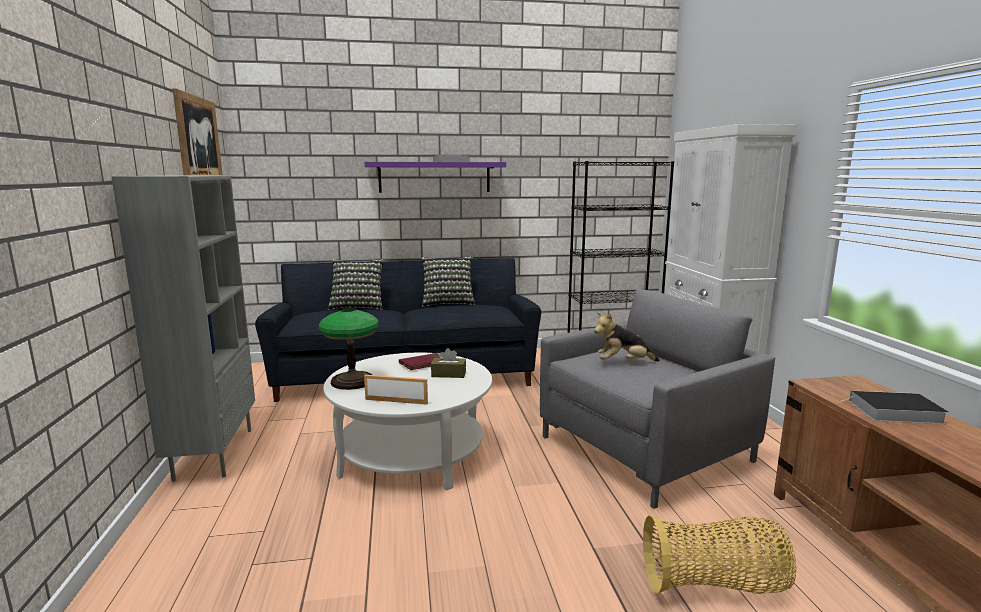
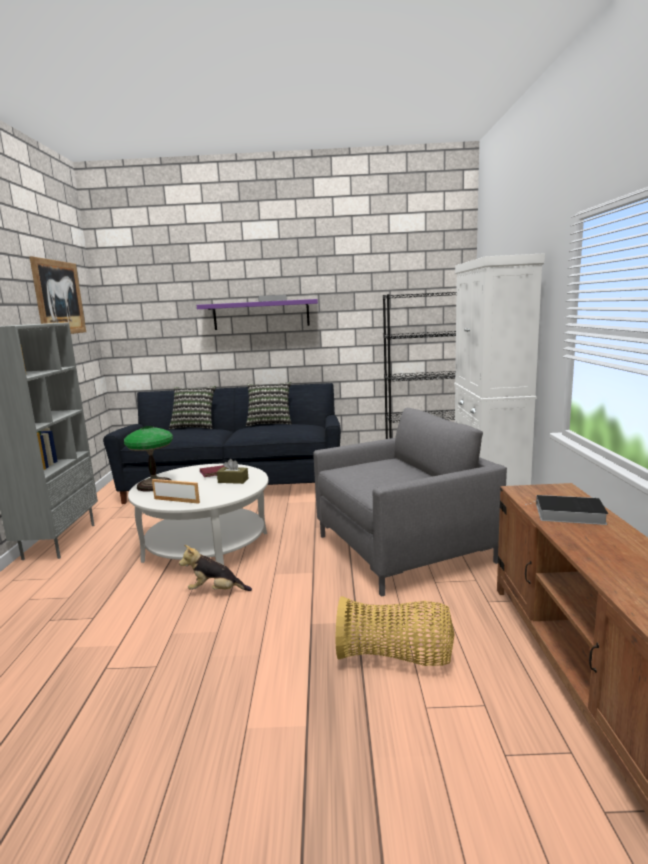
camera: 10 degrees right, 0 degrees up
plush toy [594,312,660,362] -> plush toy moved to [179,545,252,591]

